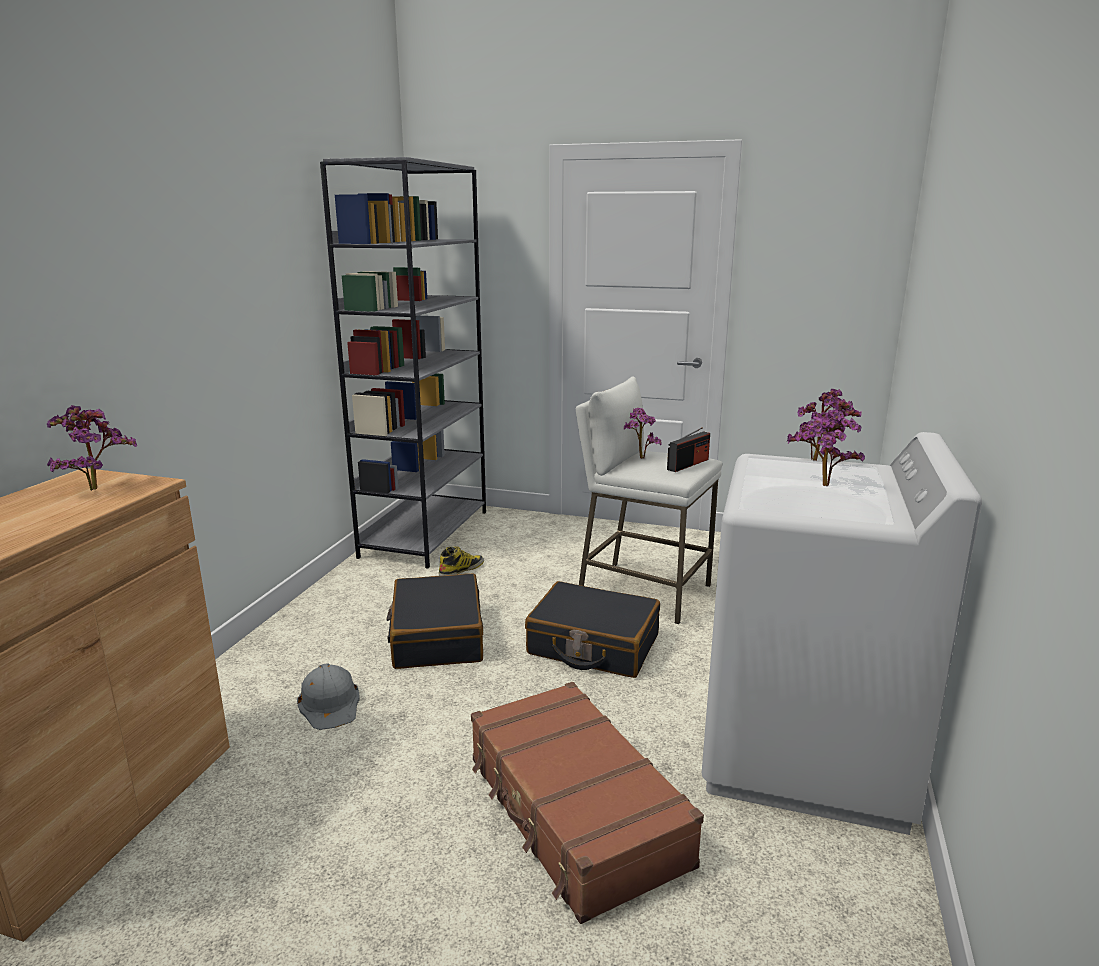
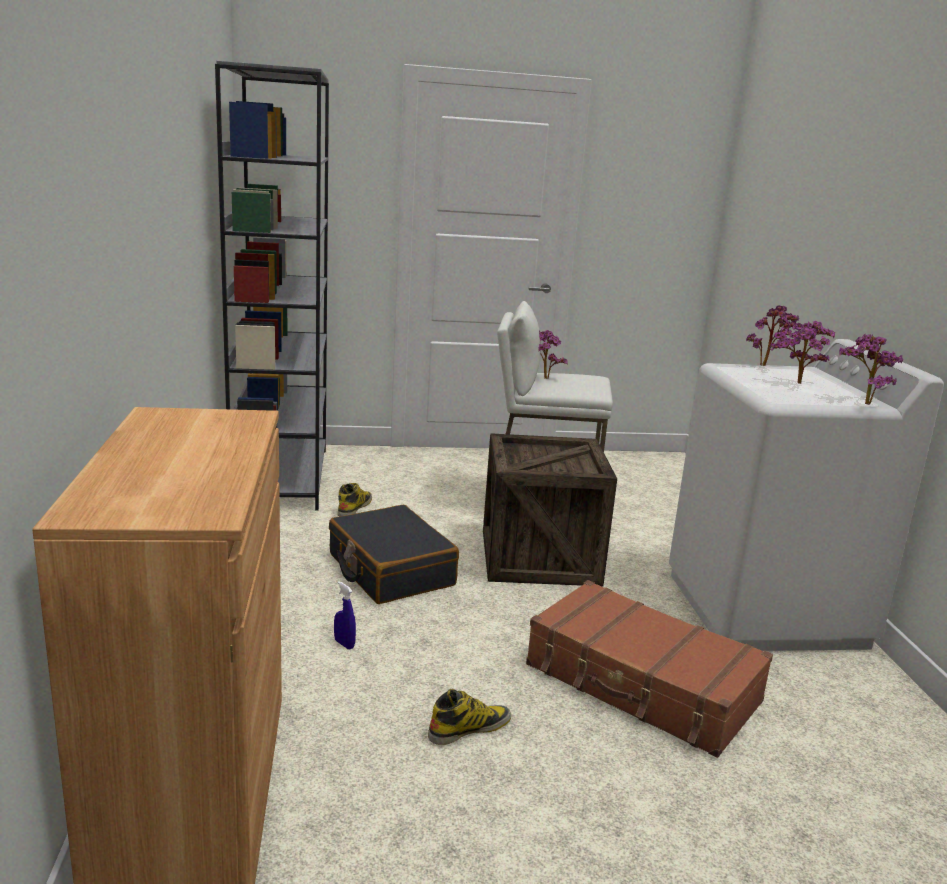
camera: 25 degrees left, 0 degrees up
potted plant [47,405,137,491] -> potted plant moved to [839,334,903,405]
grey hard hat [297,663,359,730] -> blue spray bottle [334,581,356,649]
black suitcase [525,581,660,678] -> crate [483,433,617,586]
radio [667,427,710,472] -> none
none -> boot [428,689,511,745]

